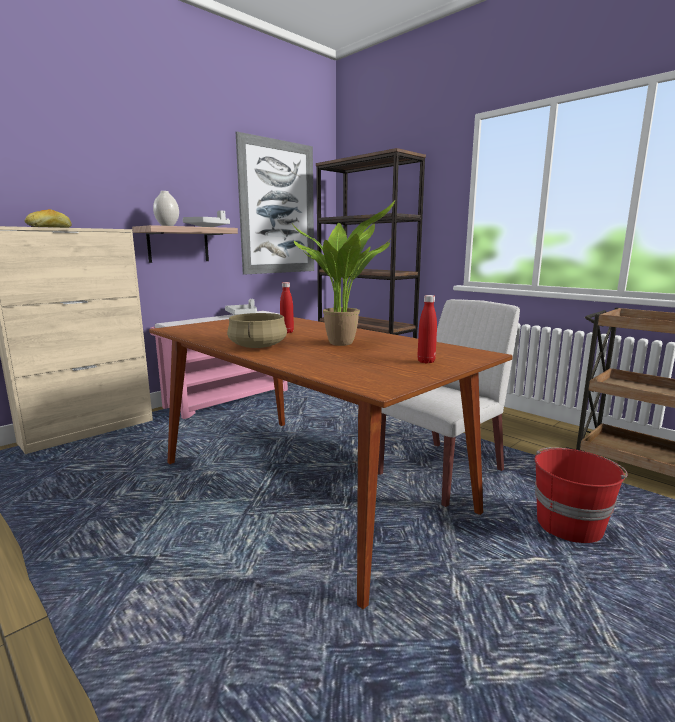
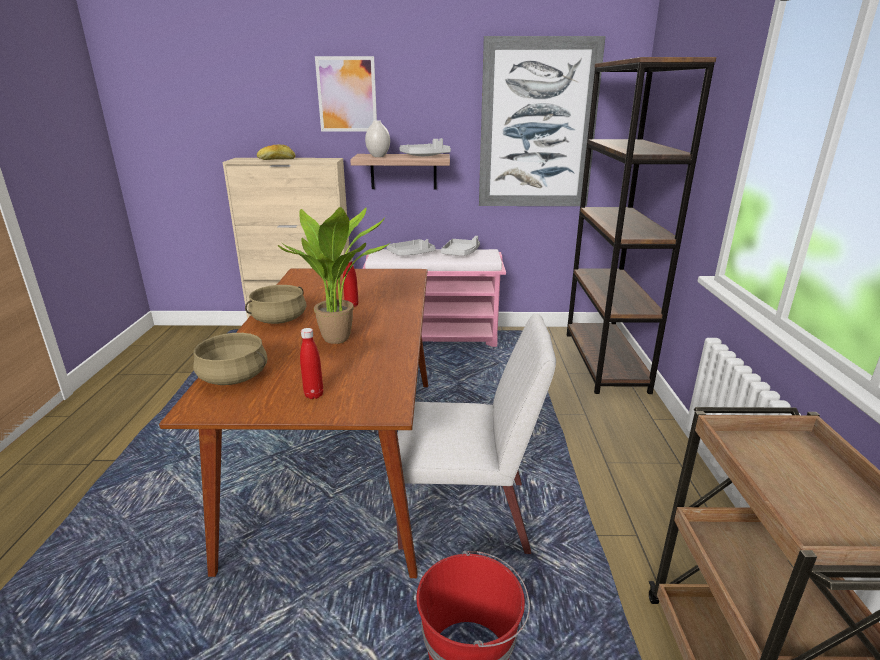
camera: 45 degrees right, 10 degrees up
none -> beige cooking pot [193,333,267,385]
none -> picture [315,56,377,132]
none -> grey tray [387,239,436,255]

